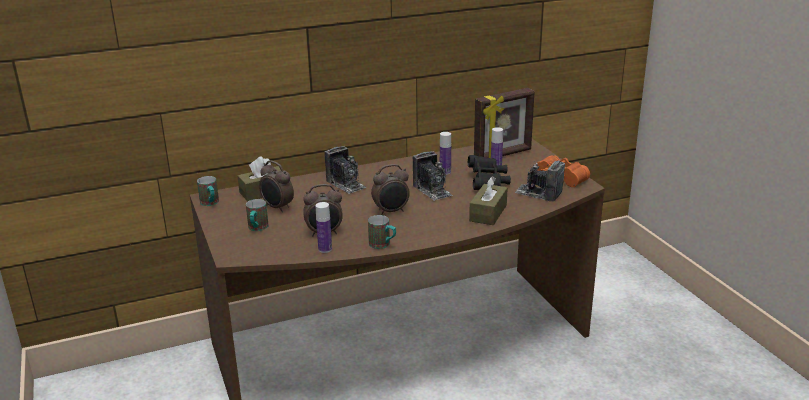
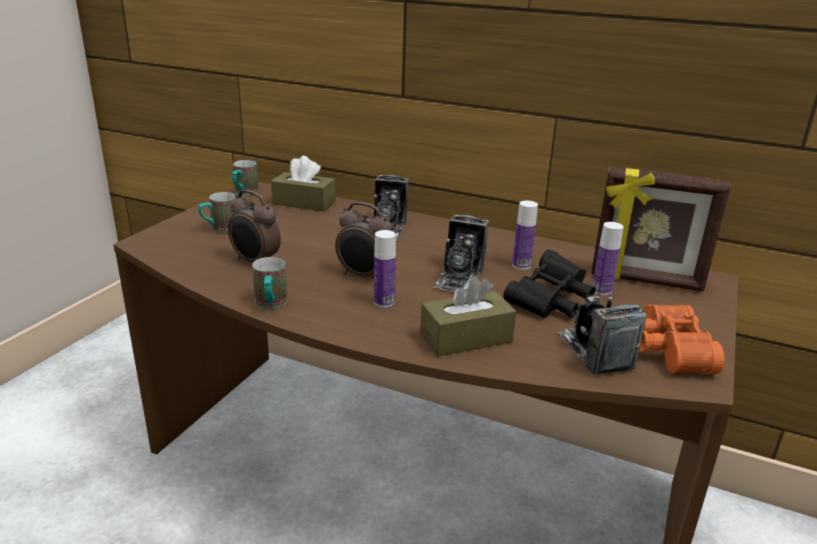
camera: 45 degrees right, 0 degrees up
alarm clock [259,161,294,212] -> none
bottle [315,202,332,253] -> bottle moved to [374,230,396,308]

